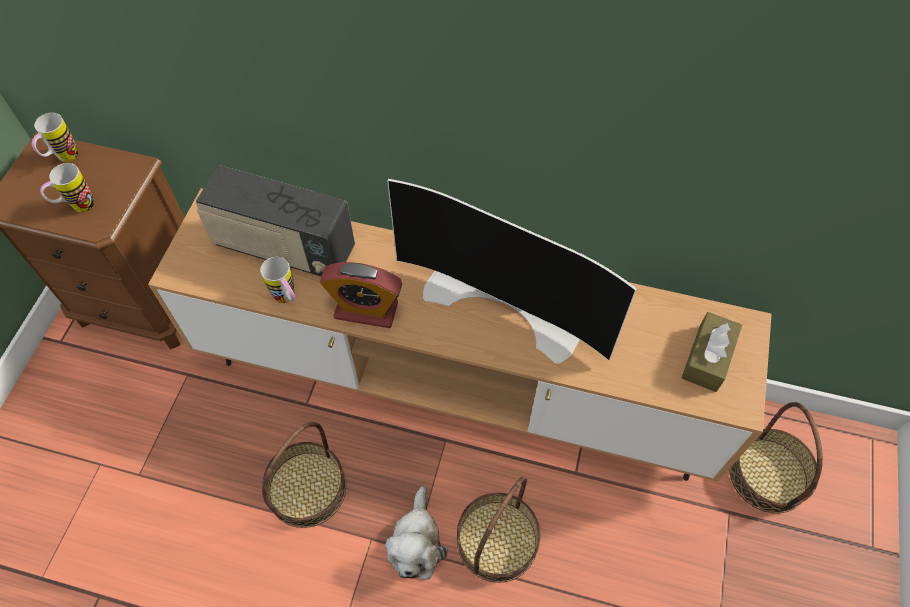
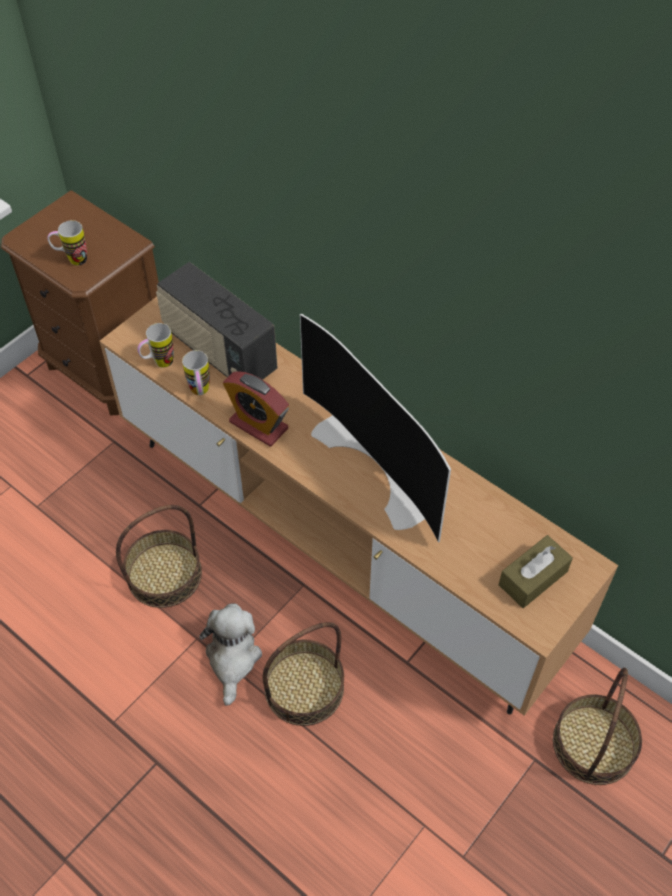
camera: 25 degrees right, 5 degrees down
mug [32,113,78,162] -> mug moved to [137,323,174,368]
plush toy [385,486,447,580] -> plush toy turned 150 degrees clockwise [199,603,262,706]

